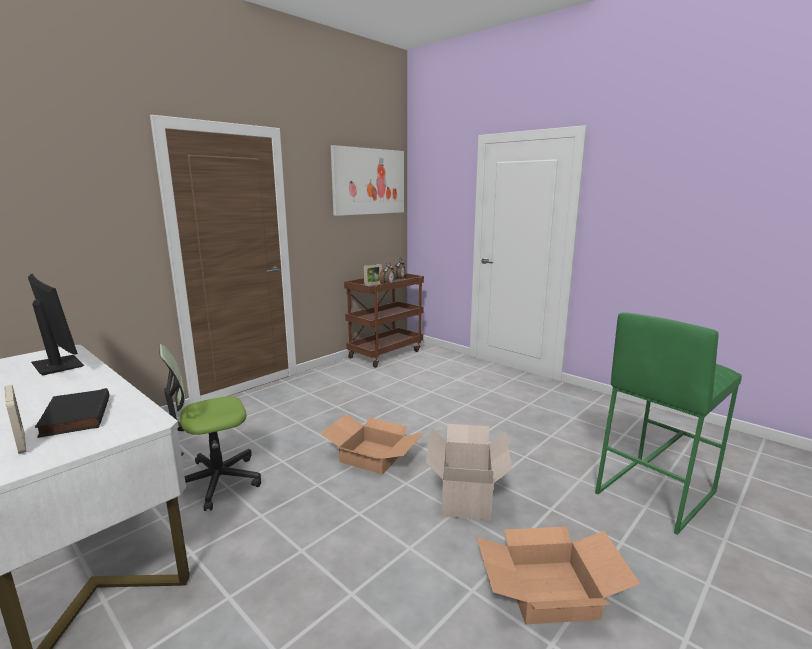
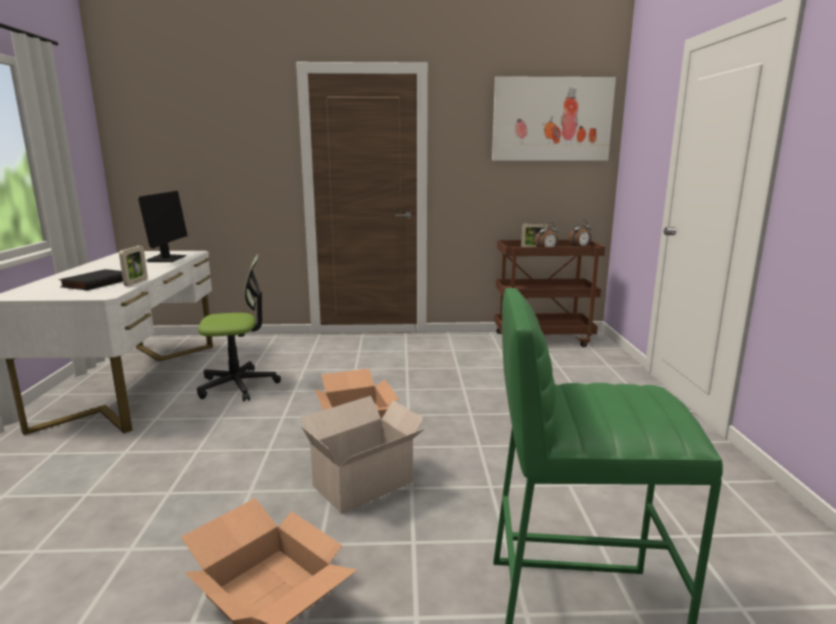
camera: 45 degrees right, 0 degrees up
picture frame [5,385,27,454] -> picture frame moved to [119,246,148,286]
office chair [159,344,261,511] -> office chair turned 150 degrees clockwise [197,254,281,402]

